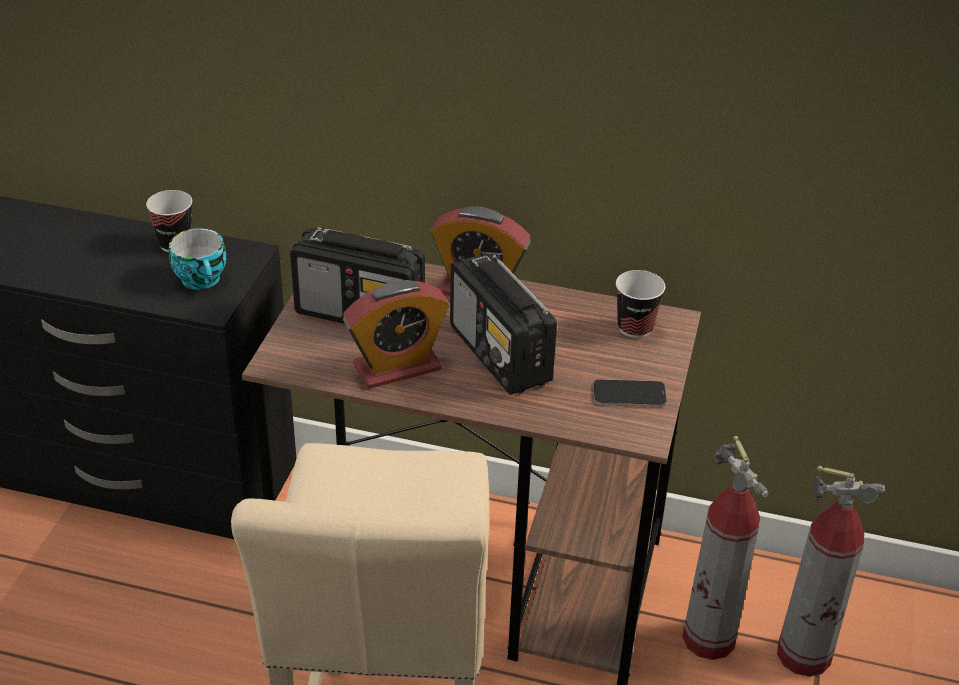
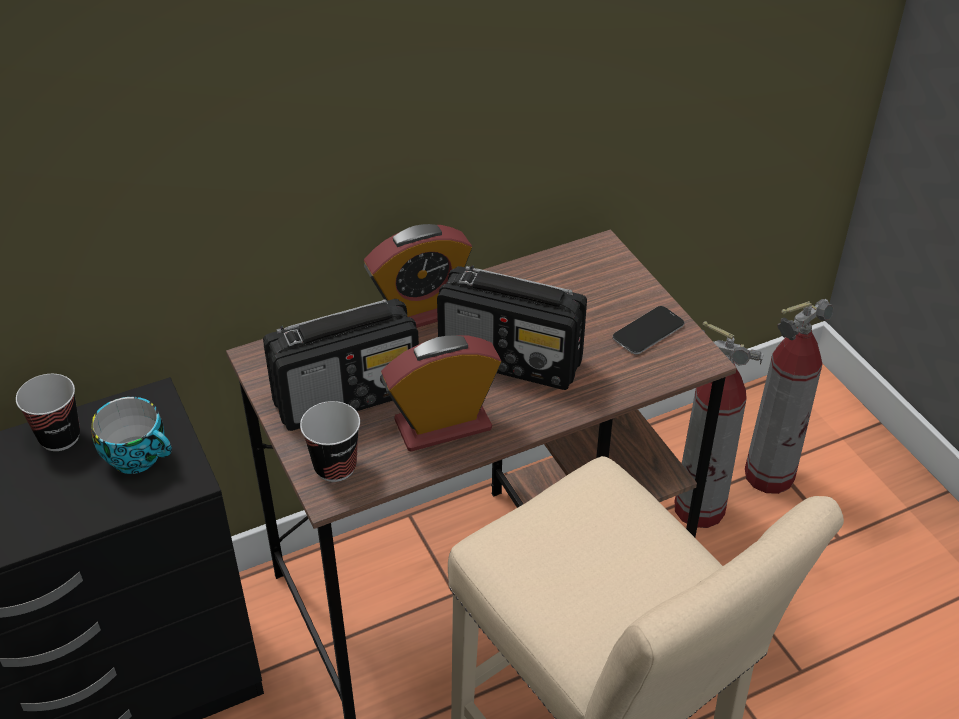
camera: 40 degrees left, 5 degrees up
alarm clock [343,280,449,389] -> alarm clock turned 135 degrees counterclockwise [381,335,501,452]
cup [616,270,665,338] -> cup moved to [300,401,360,482]

